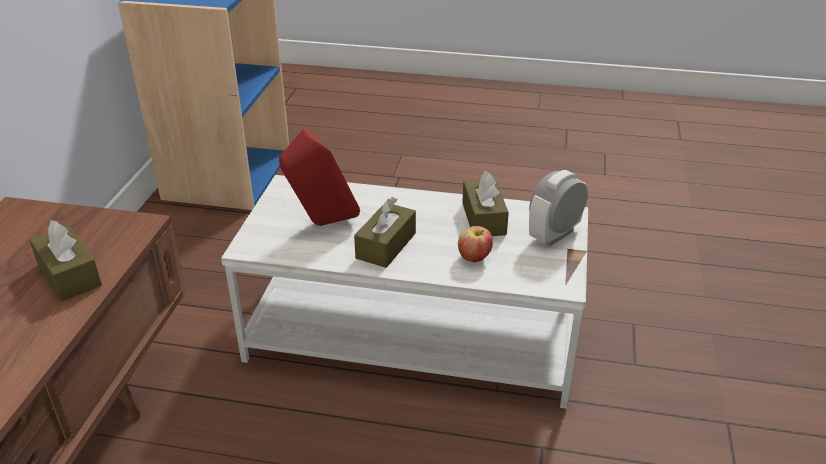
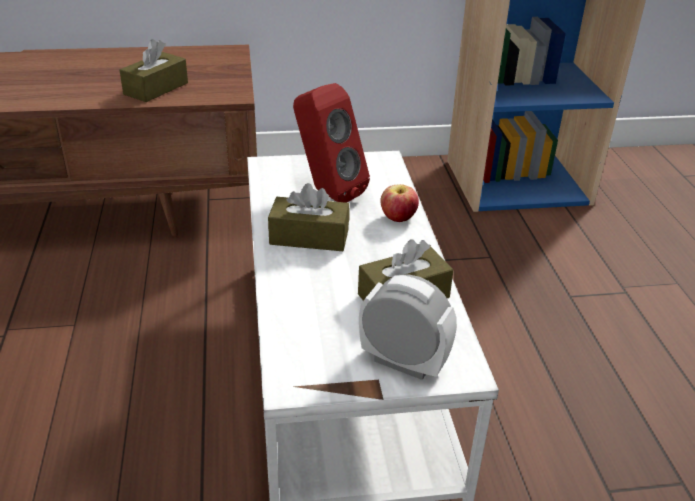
camera: 70 degrees right, 0 degrees up
apple [458,226,493,262] -> apple moved to [380,185,419,222]

